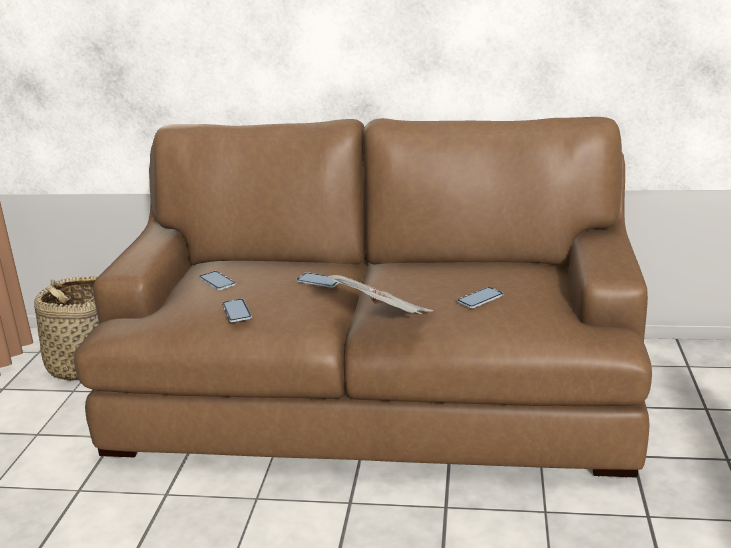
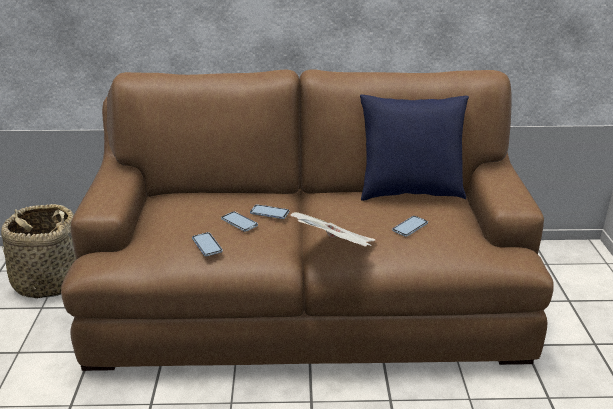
camera: 10 degrees left, 5 degrees up
phone [199,271,236,290] -> phone moved to [221,211,258,232]
none -> blue pillow [360,95,469,201]

